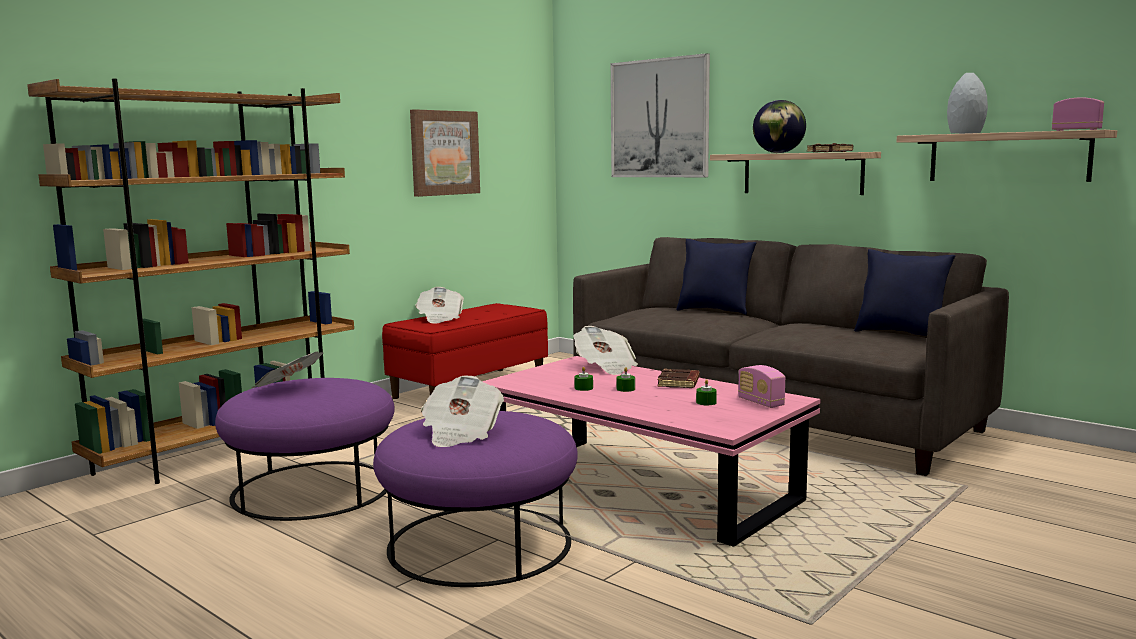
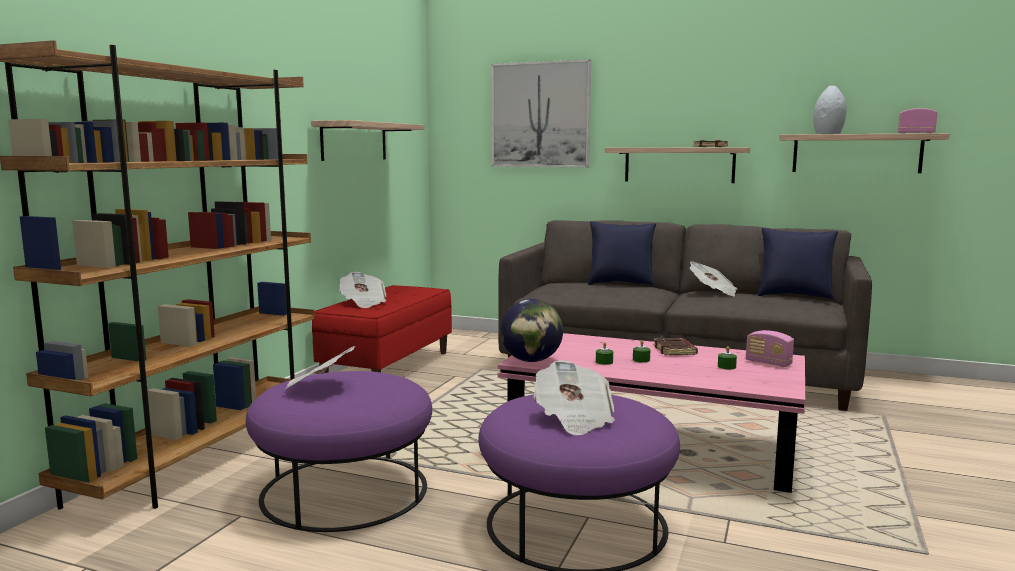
camera: 20 degrees left, 0 degrees up
picture [410,109,480,197] -> shelf [311,120,424,161]
newspaper [573,326,638,375] -> newspaper moved to [690,262,738,296]
globe [753,100,806,153] -> globe moved to [500,299,563,362]

